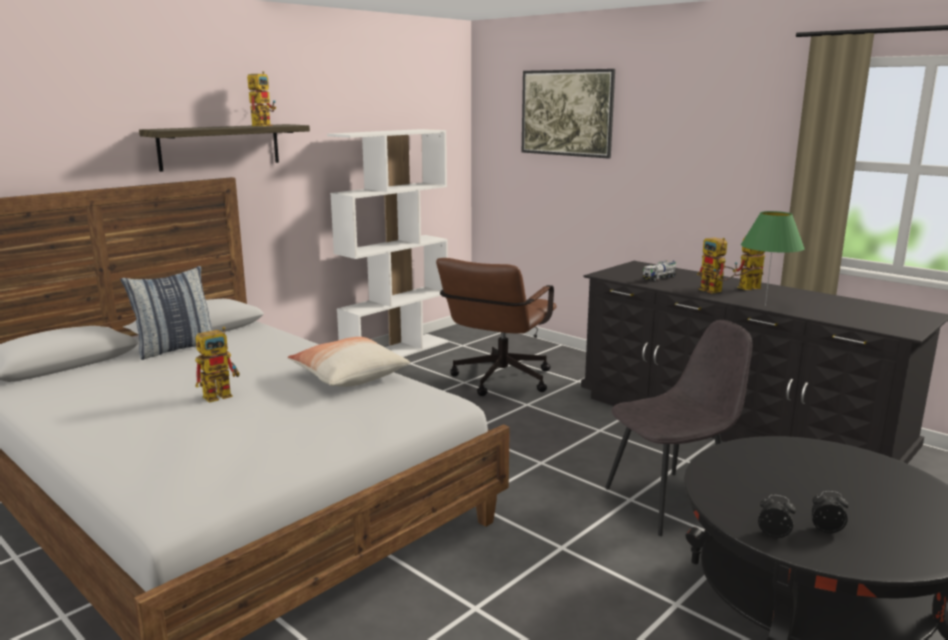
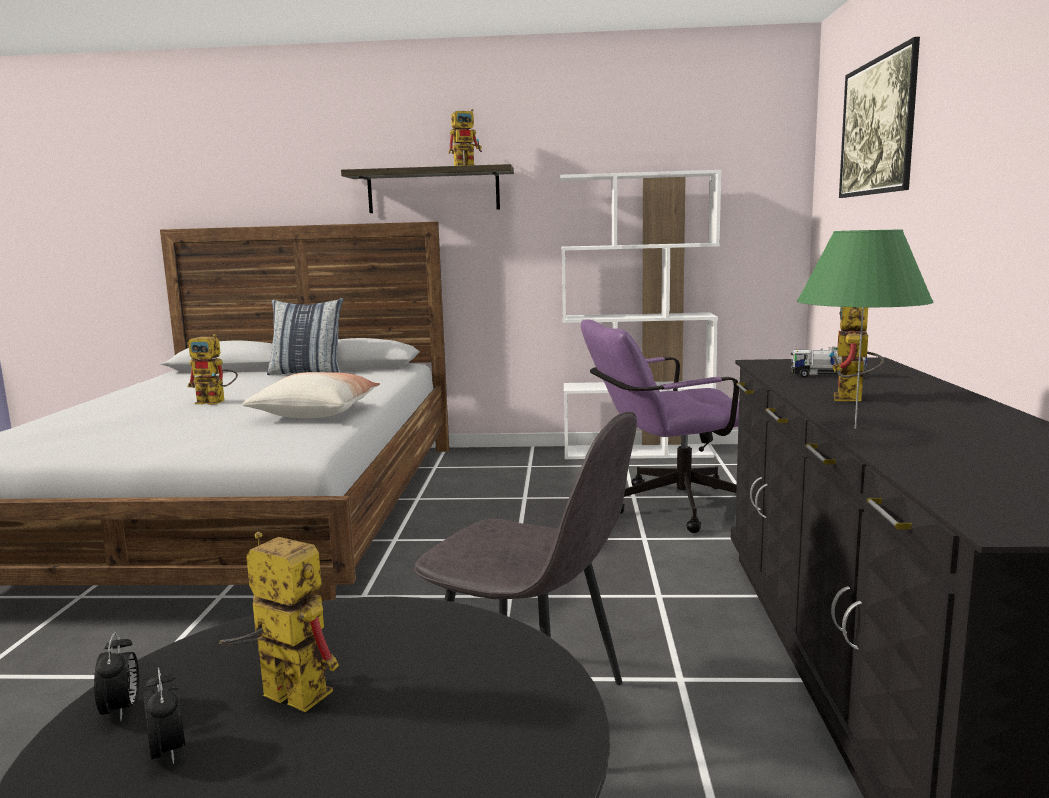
camera: 50 degrees right, 5 degrees down
brown office chair [436,258,557,396] -> purple office chair [581,319,739,533]
toy robot [733,236,765,290] -> toy robot moved to [219,532,339,712]

